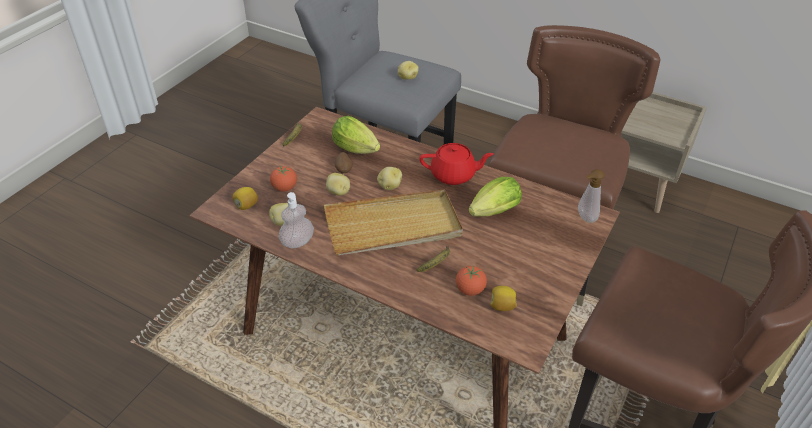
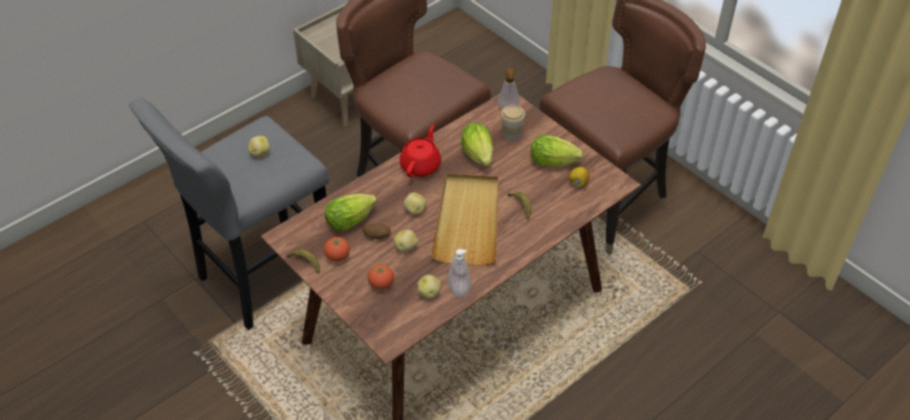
camera: 70 degrees left, 5 degrees up
lemon [233,187,258,210] -> none
tomato [456,265,487,296] -> tomato moved to [324,237,350,262]
none -> cup [501,105,525,142]
none -> lettuce [531,135,583,167]

